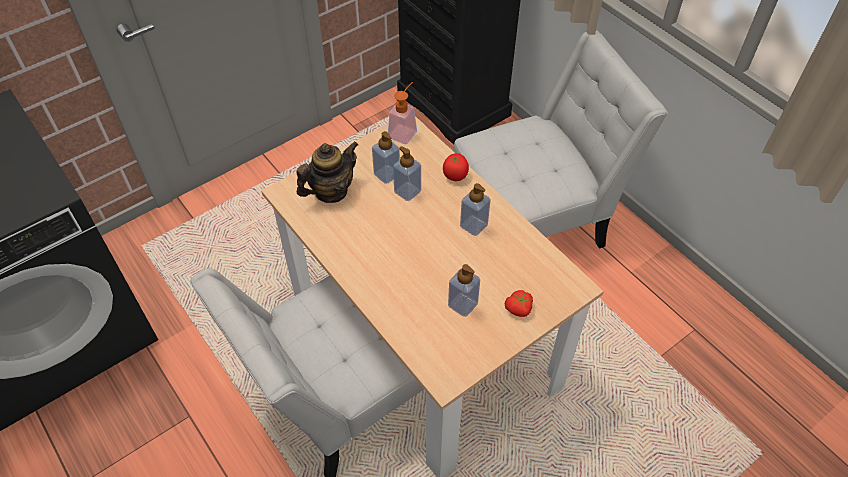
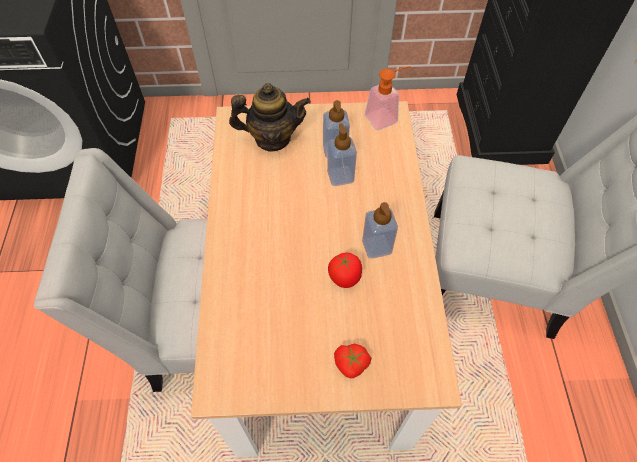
camera: 35 degrees right, 5 degrees up
tomato [443,153,469,181] -> tomato moved to [328,253,362,288]
soap dispenser [448,264,480,317] -> none

